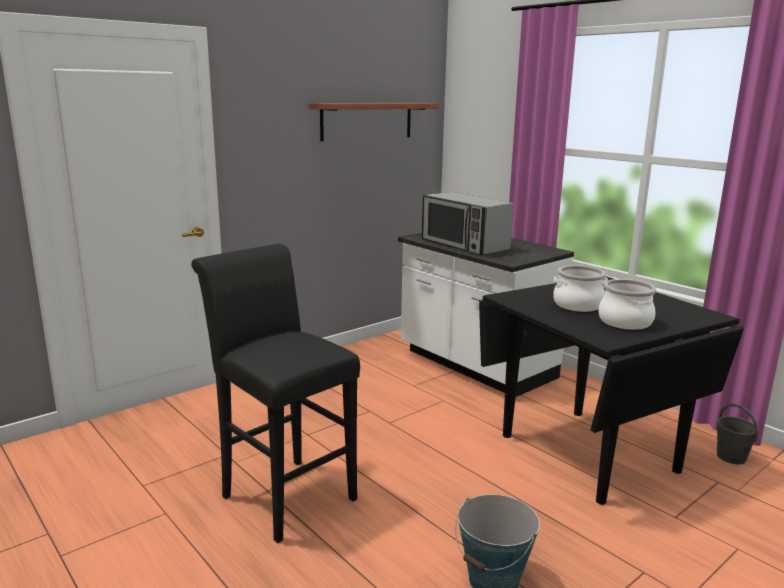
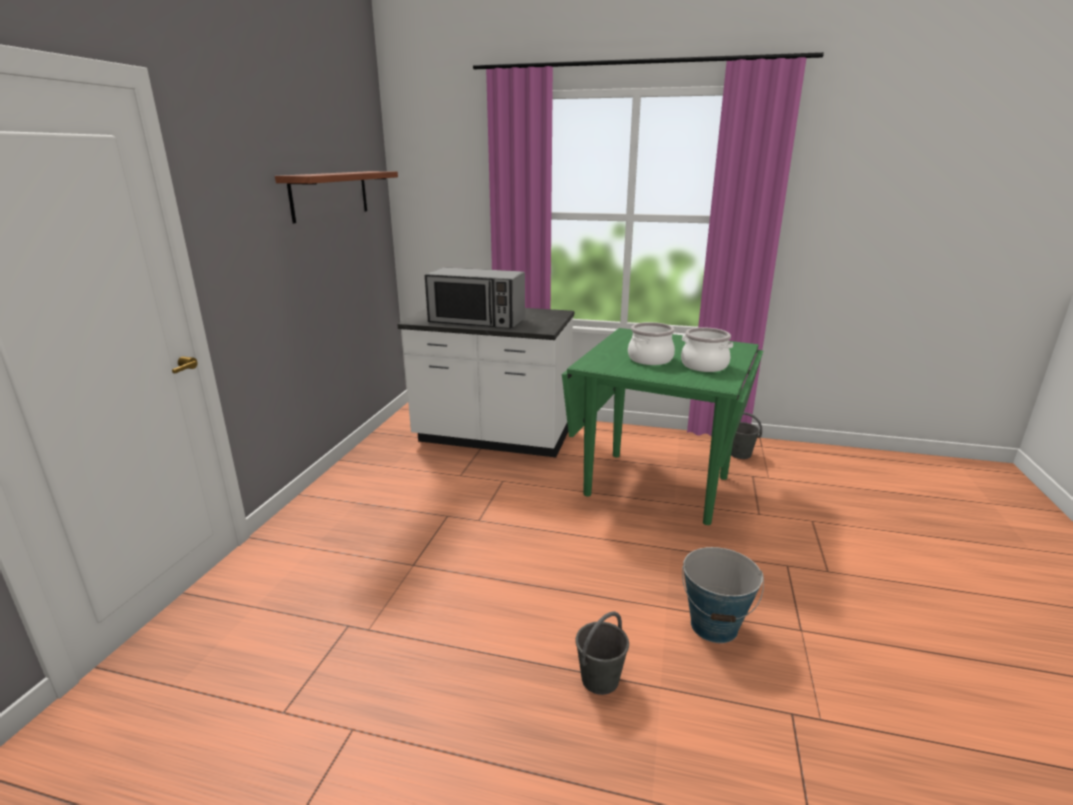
camera: 35 degrees left, 5 degrees up
black stool [191,244,360,543] -> none
black dining table [479,276,744,505] -> green dining table [562,328,763,525]
none -> grey bucket [576,612,629,695]

